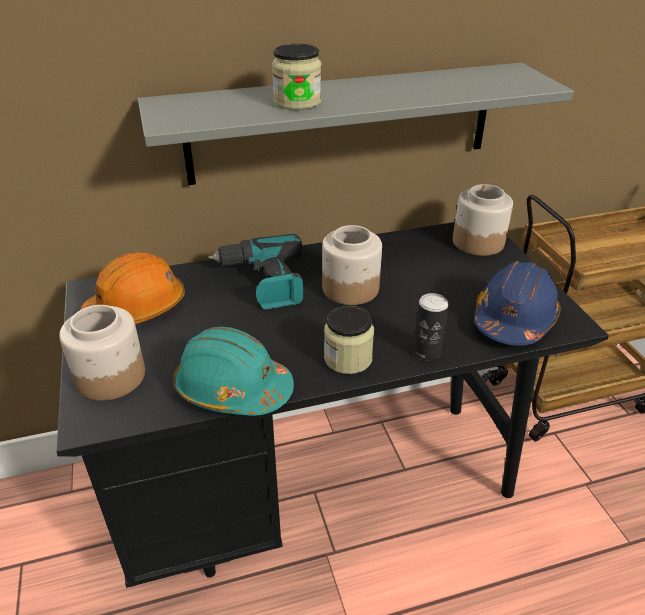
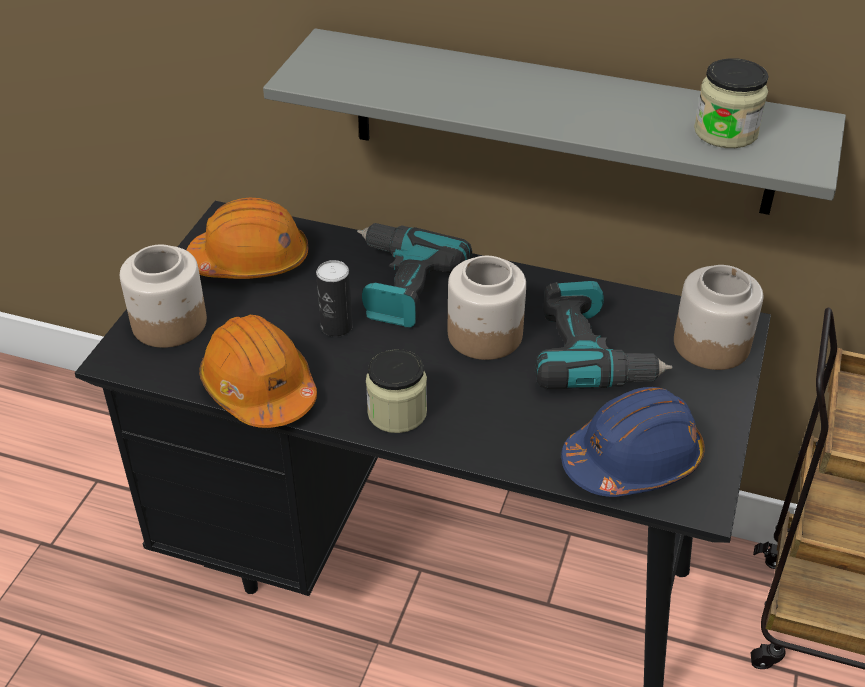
camera: 35 degrees right, 5 degrees up
turquoise hard hat [173,327,294,416] -> orange hard hat [199,315,317,428]
jar [272,44,321,110] -> jar moved to [694,58,769,148]
can [413,293,448,361] -> can moved to [316,260,353,337]
none -> power drill [535,281,672,389]

